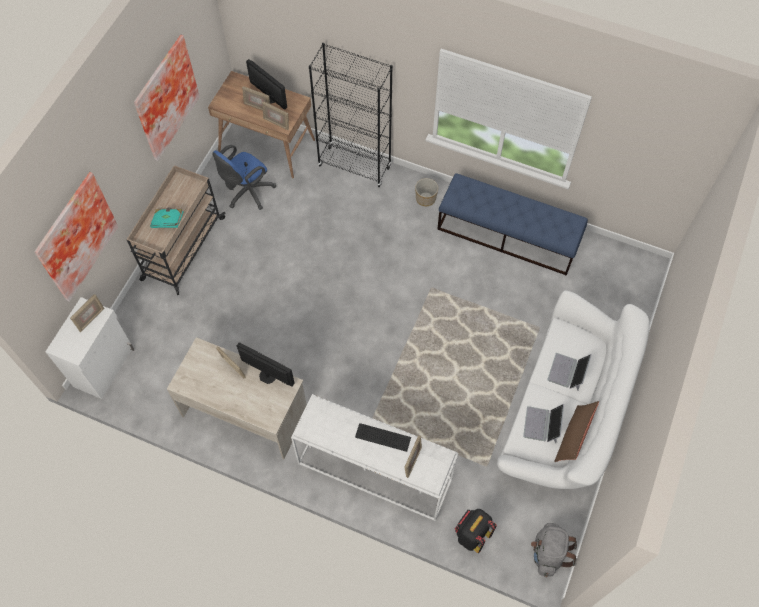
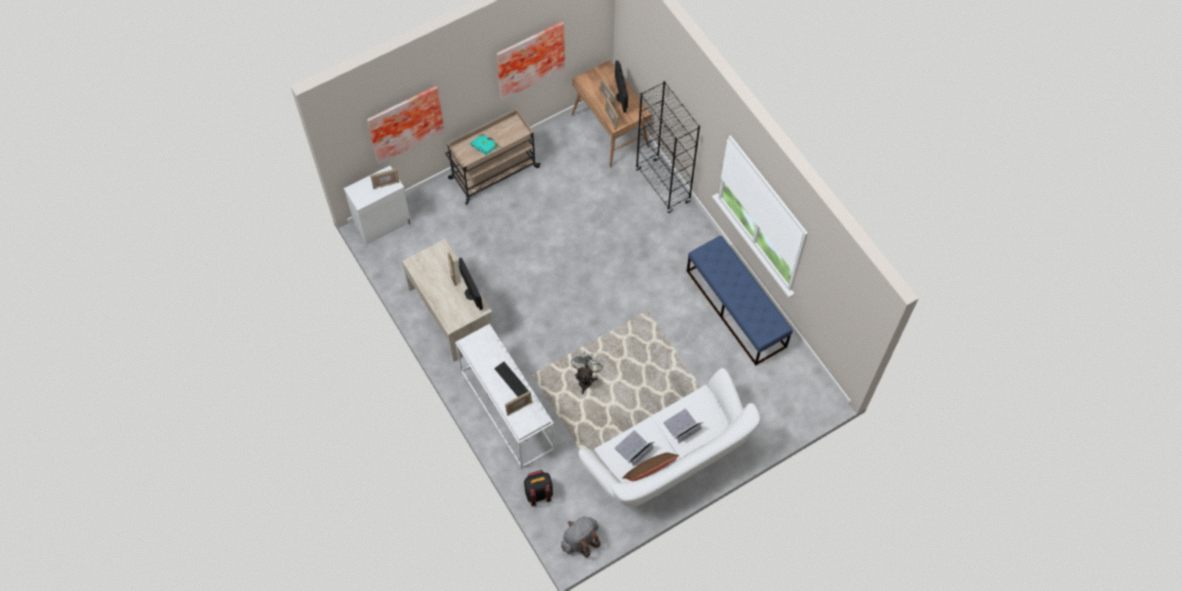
camera: 35 degrees right, 0 degrees up
blue office chair [212,145,276,210] -> none
planter [415,178,438,206] -> none
none -> grey fan [571,351,604,394]

